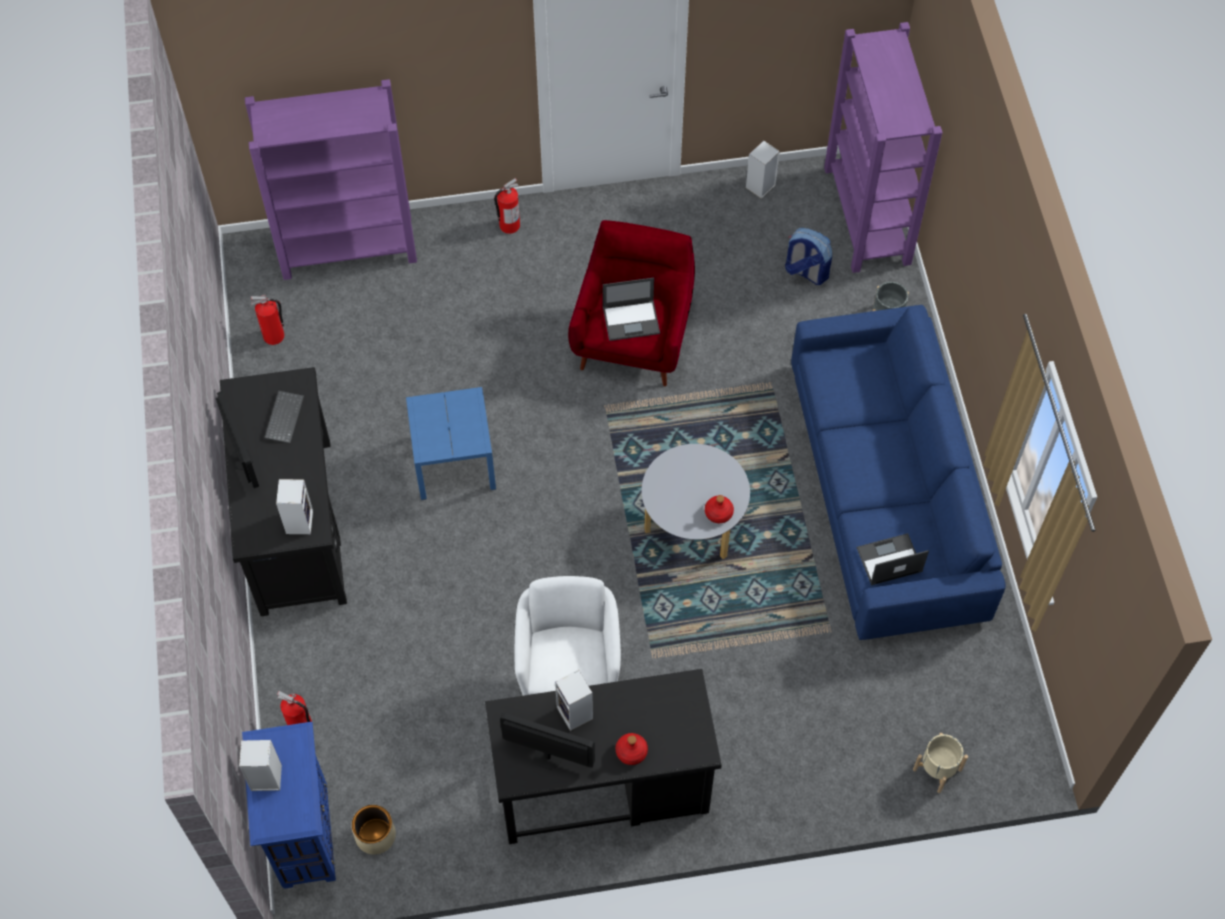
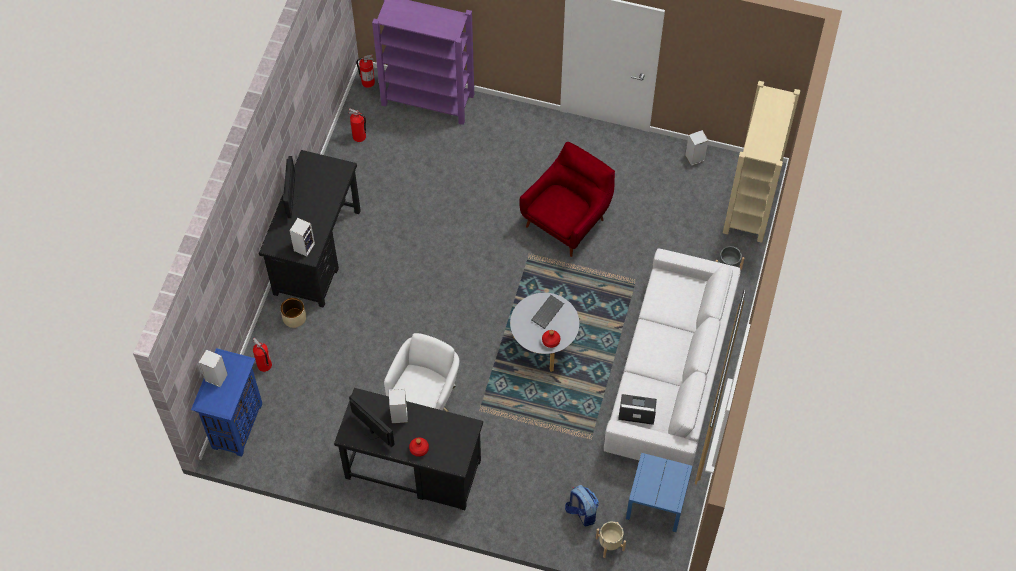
camera: 25 degrees right, 0 degrees up
keyboard [264,391,304,444] -> keyboard moved to [531,295,564,329]
beige planter [351,805,396,855] -> beige planter moved to [280,297,306,328]
blue side table [406,387,496,500] -> blue side table moved to [626,453,692,532]
fire extinguisher [494,178,520,234] -> fire extinguisher moved to [356,54,375,88]
laptop [603,278,660,341] -> none
backpack [785,228,832,285] -> backpack moved to [565,485,599,526]
blue sofa [791,305,1006,640] -> white sofa [604,249,741,467]
purple bookcase [824,22,943,273] -> beige bookcase [723,81,800,243]

